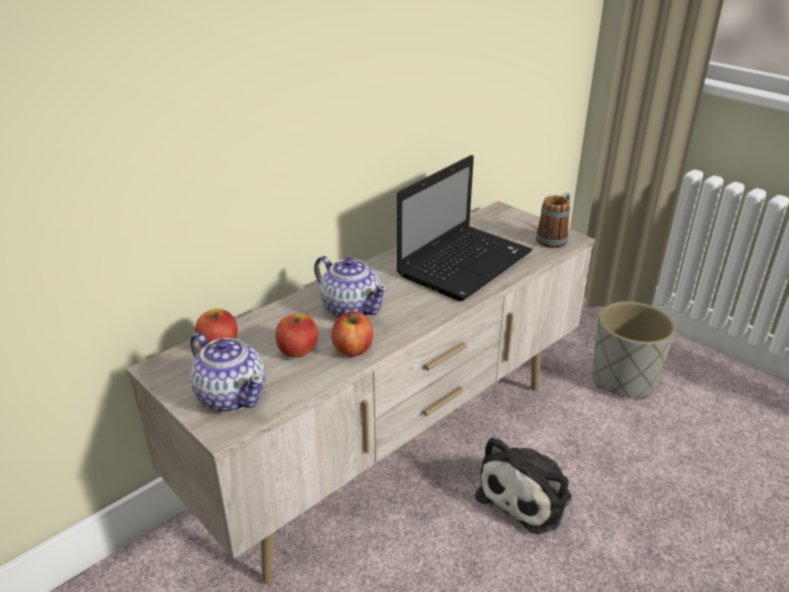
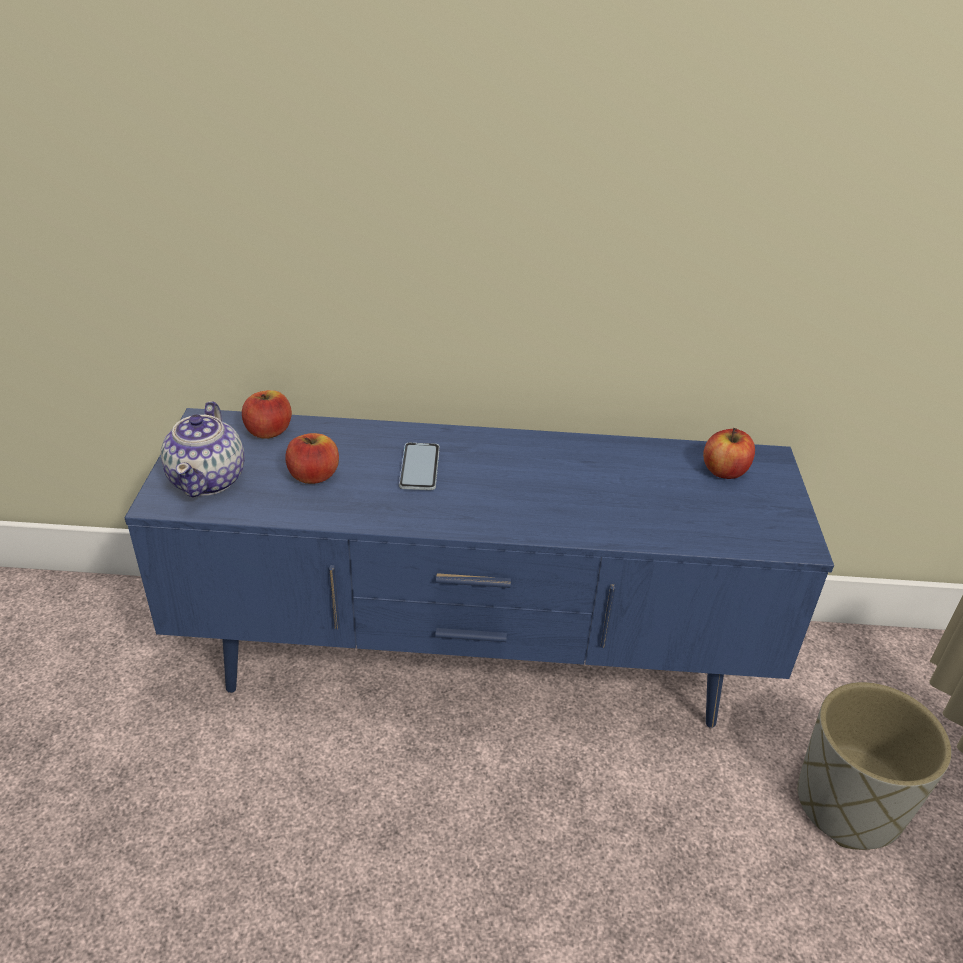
camera: 45 degrees right, 5 degrees up
beige tv stand [126,201,595,584] -> blue tv stand [124,408,834,728]
teapot [314,256,389,318] -> phone [399,443,440,490]
apple [331,312,373,357] -> apple moved to [703,428,755,479]
laptop [396,155,533,301] -> none
plush toy [475,437,572,534] -> none
mug [536,192,570,248] -> none

